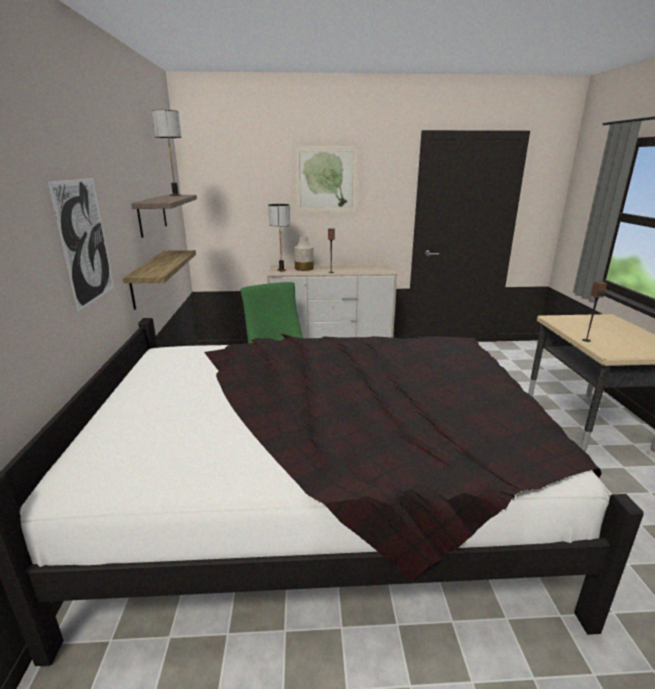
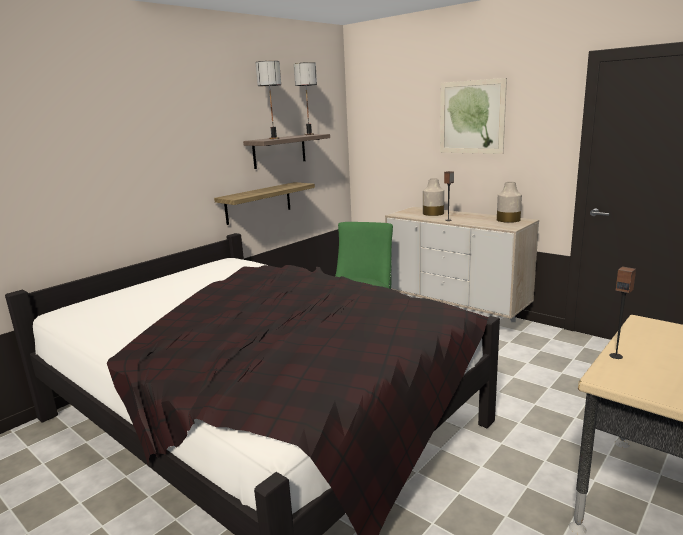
camera: 45 degrees right, 5 degrees down
picture [48,178,114,312] -> none
table lamp [268,204,290,271] -> table lamp moved to [256,61,281,139]
none -> beige vase [497,182,522,223]

